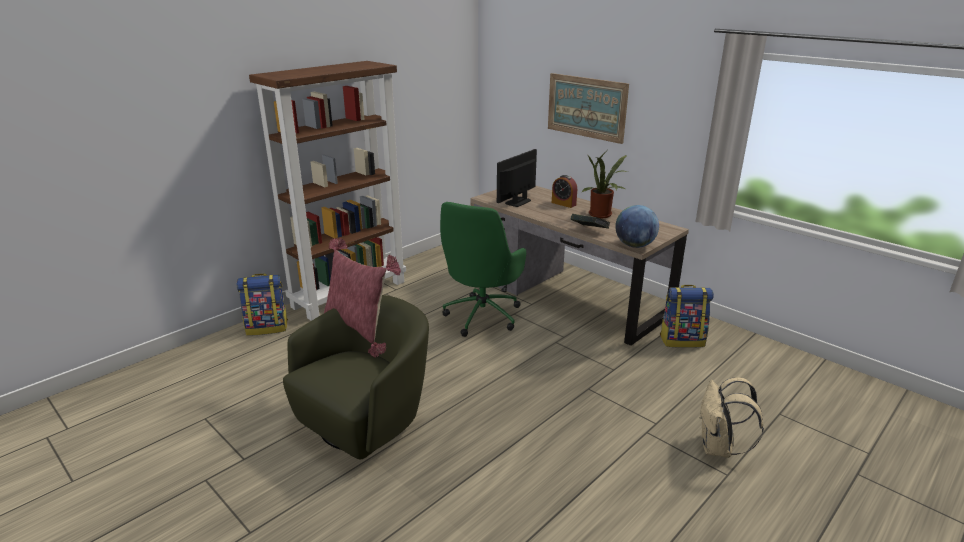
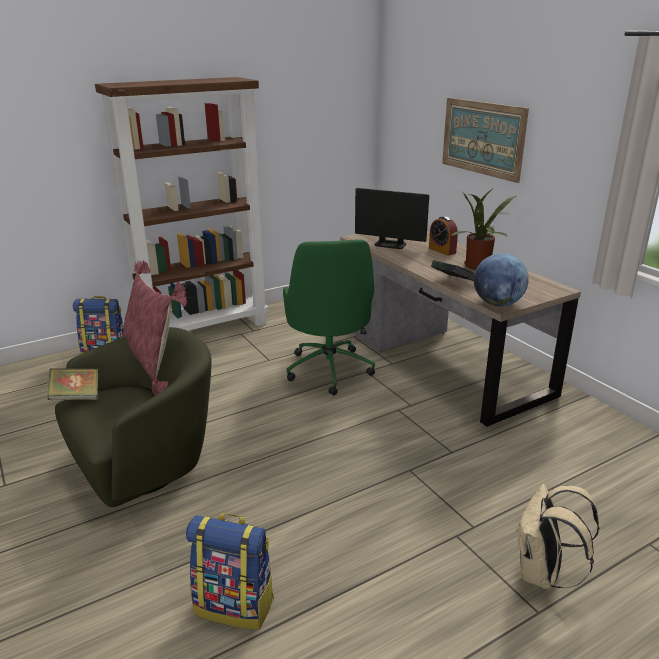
camera: 15 degrees right, 0 degrees up
green office chair [440,202,526,337] -> green office chair turned 45 degrees counterclockwise [283,239,375,395]
monitor [497,149,537,207] -> monitor turned 120 degrees counterclockwise [355,188,429,249]
backpack [660,285,714,348] -> backpack moved to [186,513,274,629]
none -> book [48,368,98,400]

